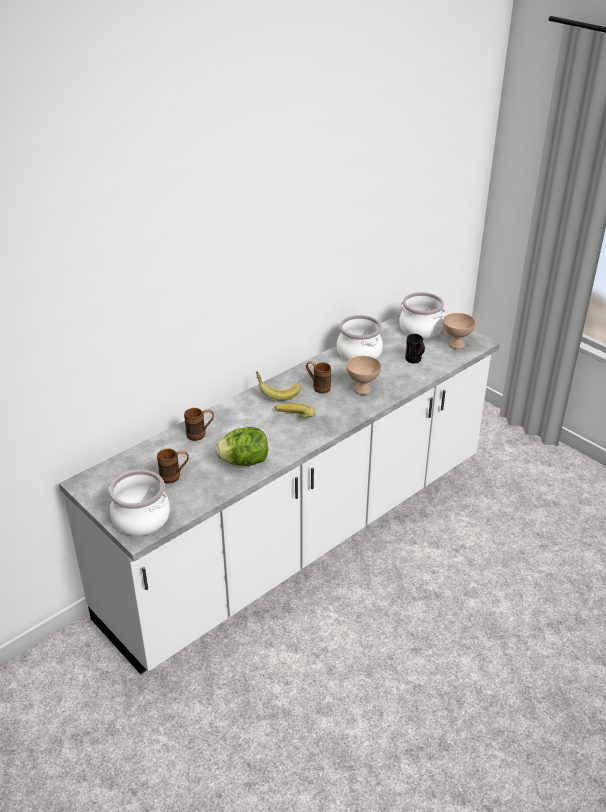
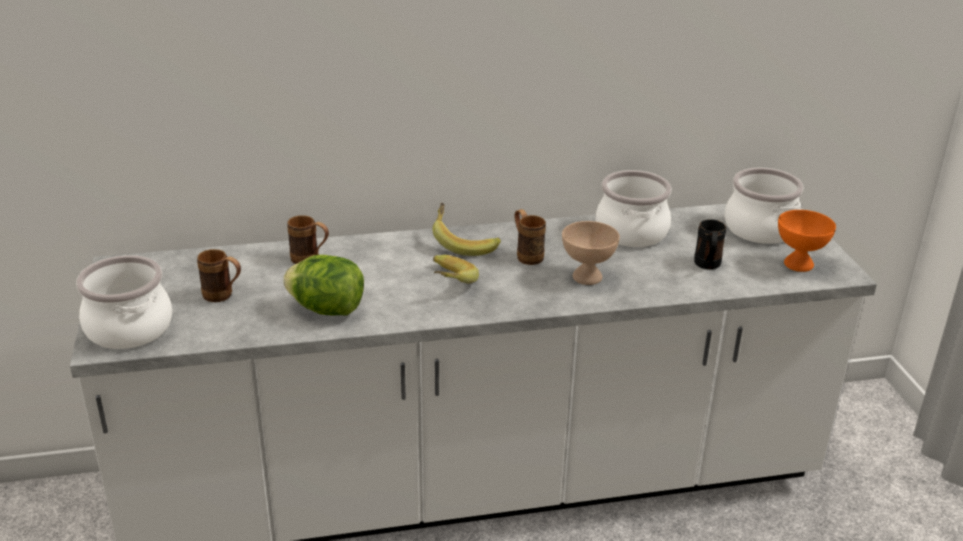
camera: 30 degrees right, 5 degrees down
beige bowl [443,313,476,349] -> orange bowl [778,210,836,272]

